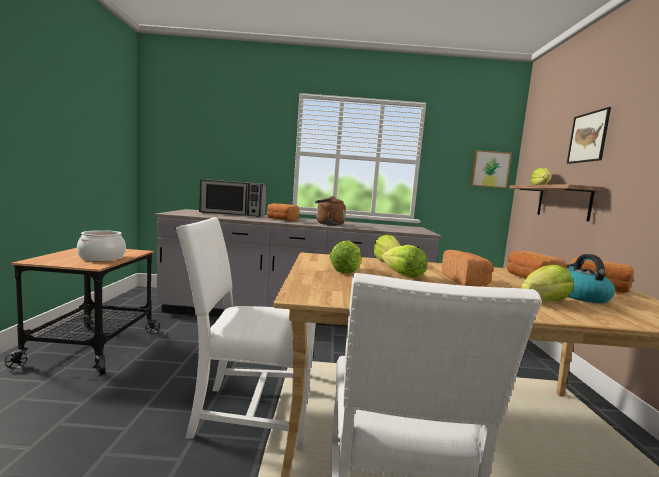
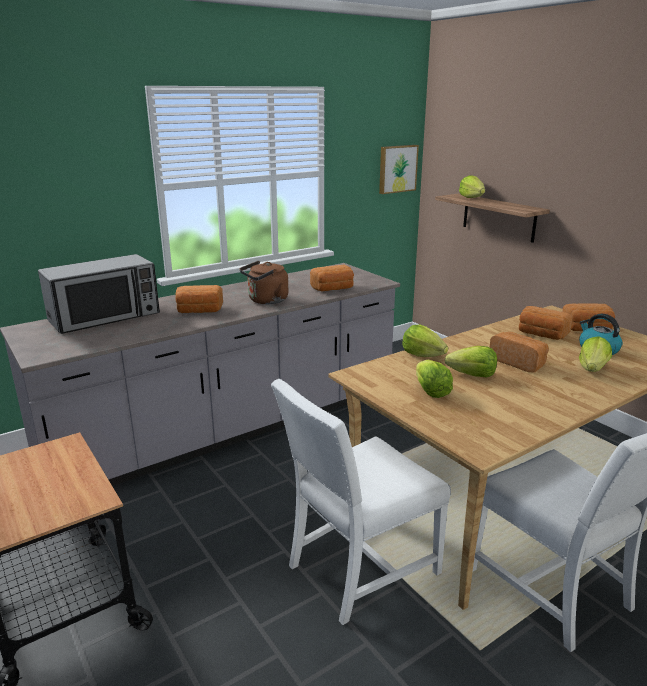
camera: 35 degrees left, 15 degrees up
cooking pot [77,230,126,261] -> none
picture [567,107,611,164] -> none
none -> bread [310,265,354,292]

